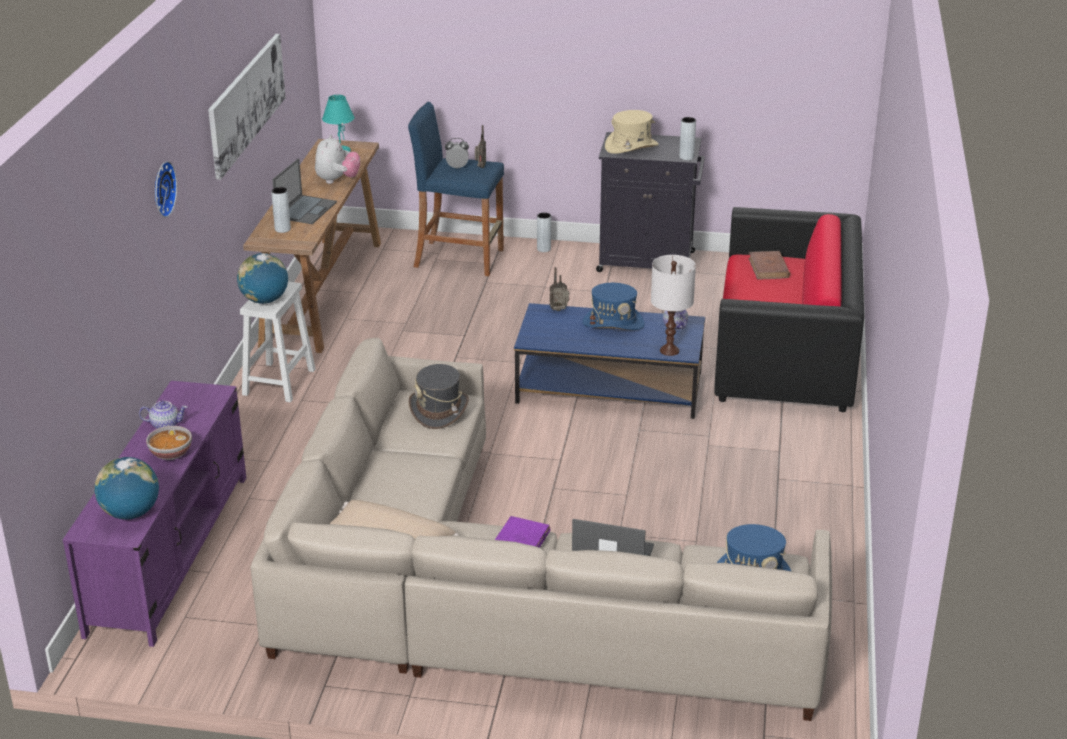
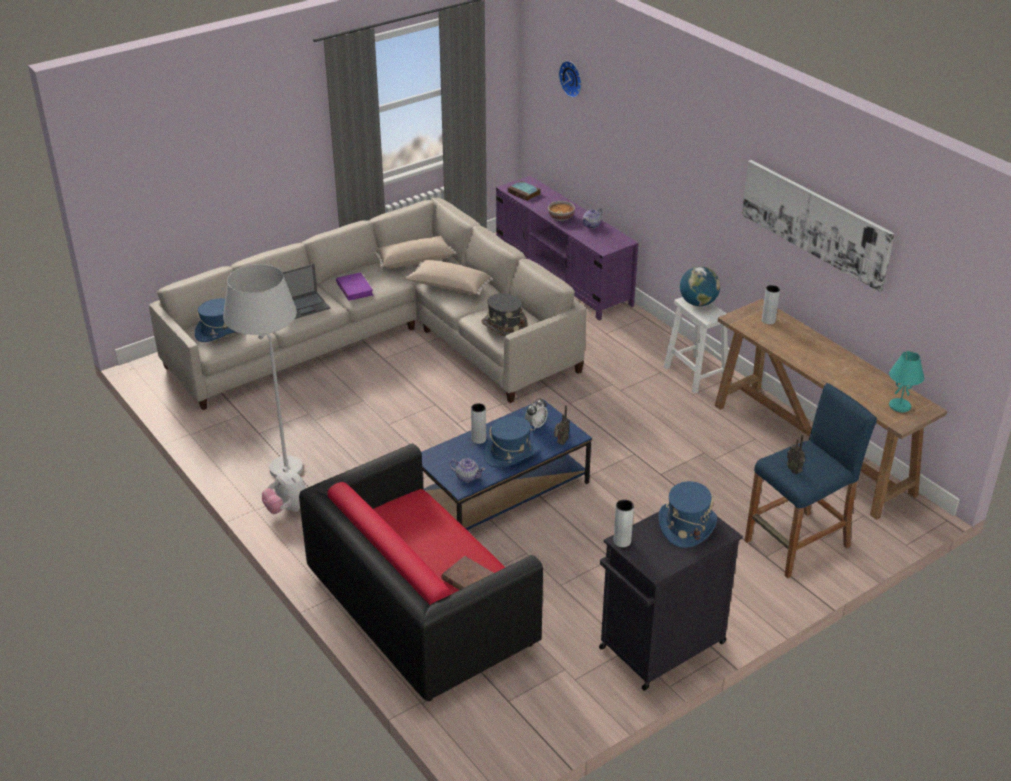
camera: 135 degrees right, 5 degrees up
globe [94,457,159,520] -> book [508,181,541,201]
wall clock [155,161,177,218] -> wall clock moved to [559,61,582,98]
laptop [272,158,337,224] -> none
plush toy [315,135,360,184] -> plush toy moved to [262,468,306,514]
alarm clock [445,138,469,169] -> alarm clock moved to [525,398,548,430]
grey vase [537,212,551,252] -> grey vase moved to [471,403,486,444]
beige hat [605,110,659,154] -> blue hat [659,481,717,548]
white table lamp [651,255,696,356] -> none
none -> white floor lamp [223,264,303,478]
none -> beige pillow [405,260,493,295]

